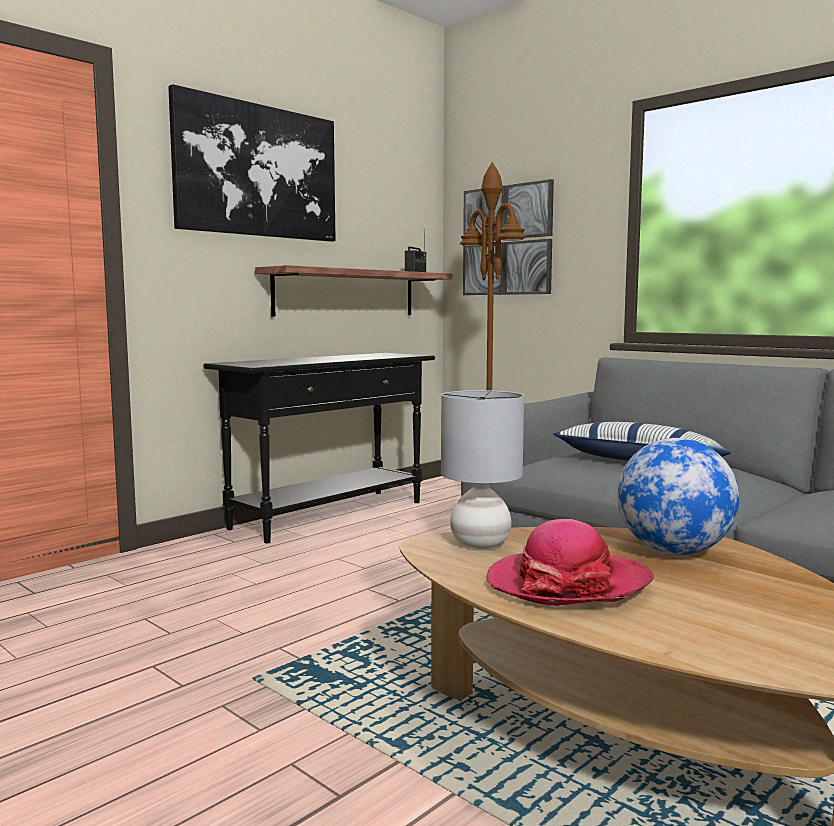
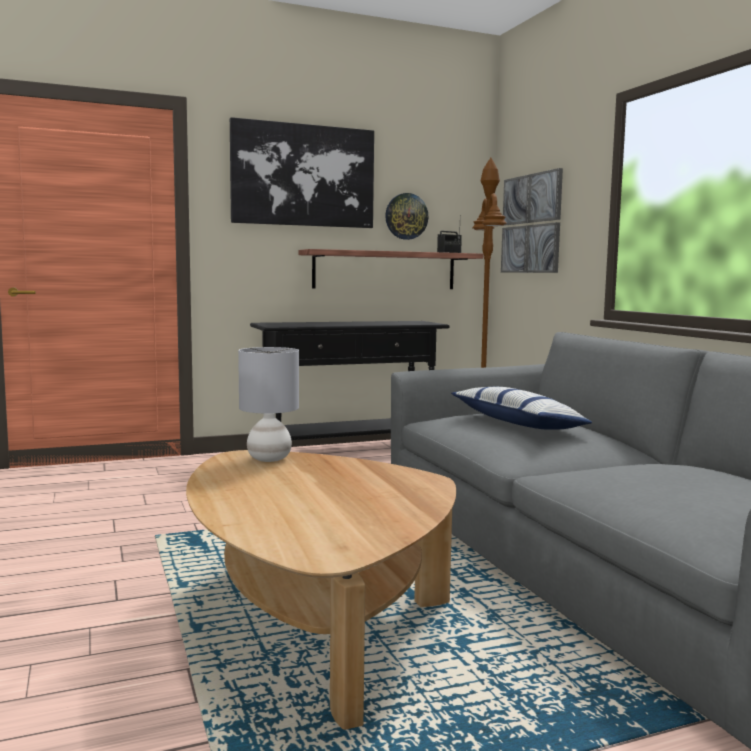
camera: 25 degrees right, 0 degrees up
hat [486,519,654,606] -> none
globe [617,438,739,555] -> none
none -> wall clock [385,193,428,240]

